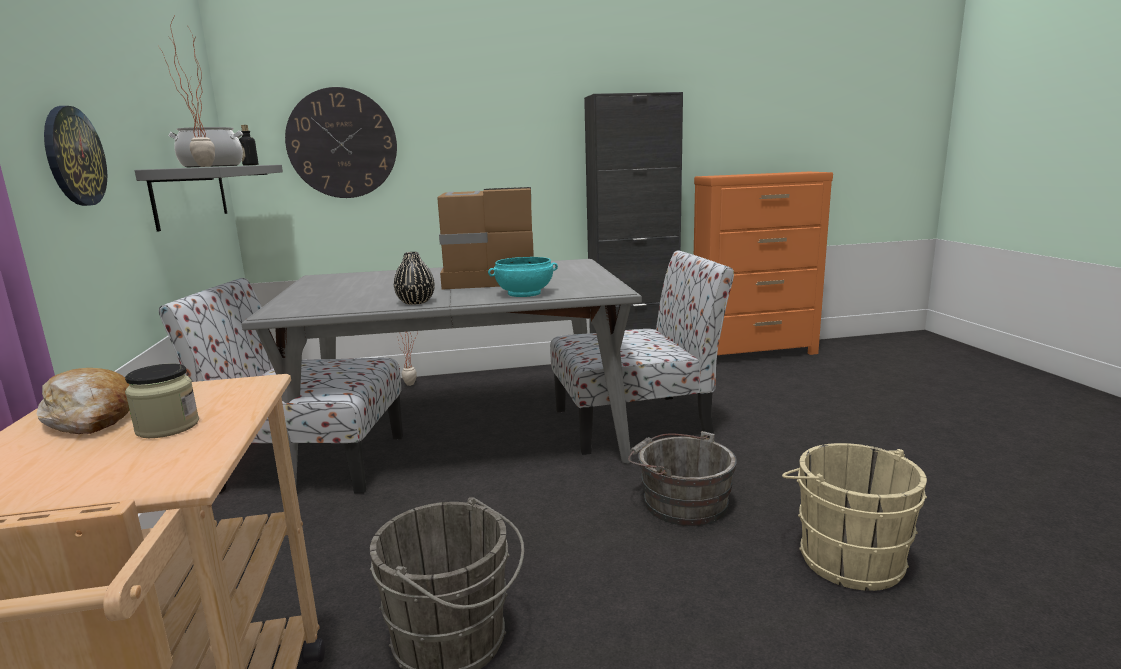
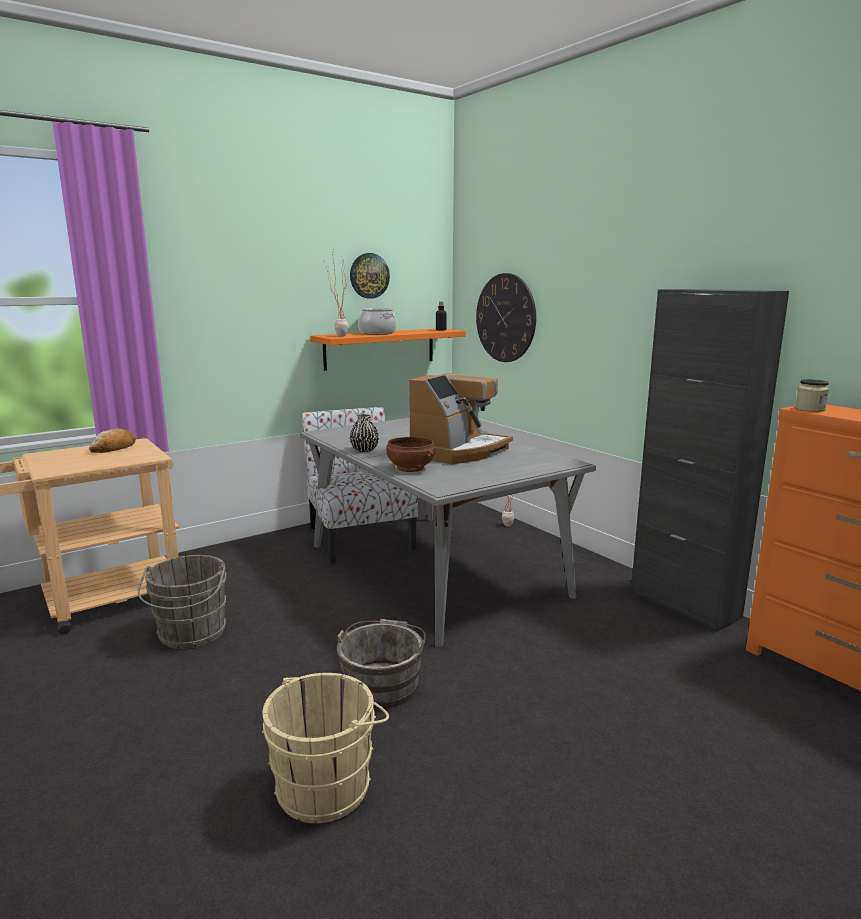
camera: 65 degrees right, 0 degrees up
wall clock [44,106,107,206] -> wall clock moved to [350,253,390,299]
jar [125,363,199,438] -> jar moved to [795,379,829,412]
grey shelf [135,165,283,232] -> orange shelf [310,329,466,371]
coffee machine [437,187,534,290] -> coffee machine turned 60 degrees clockwise [409,373,513,464]
turquoise bowl [488,257,558,297] -> brown bowl [386,437,435,472]
chair [550,250,734,455] -> none

